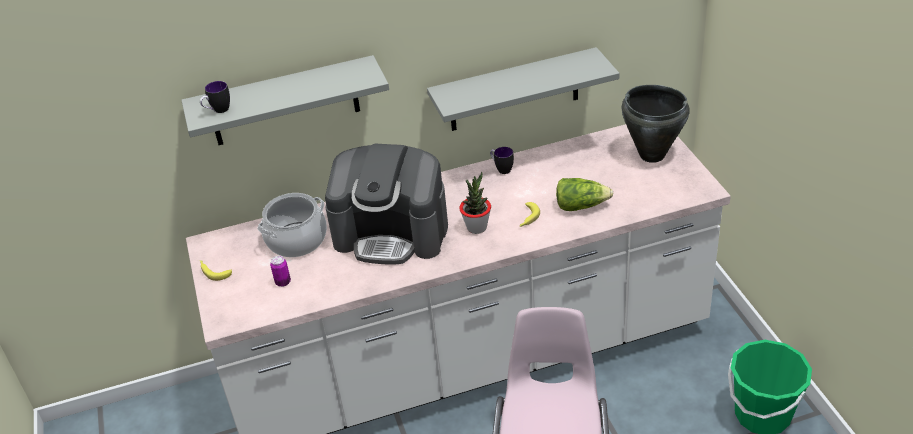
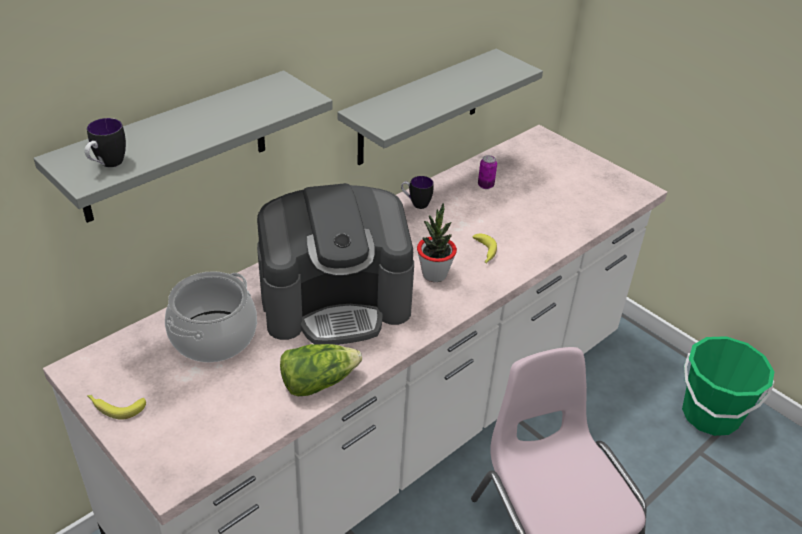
camera: 30 degrees left, 0 degrees up
can [270,256,291,287] -> can moved to [478,155,497,189]
lettuce [556,178,613,211] -> lettuce moved to [280,344,362,396]
black cooking pot [622,85,690,163] -> none

